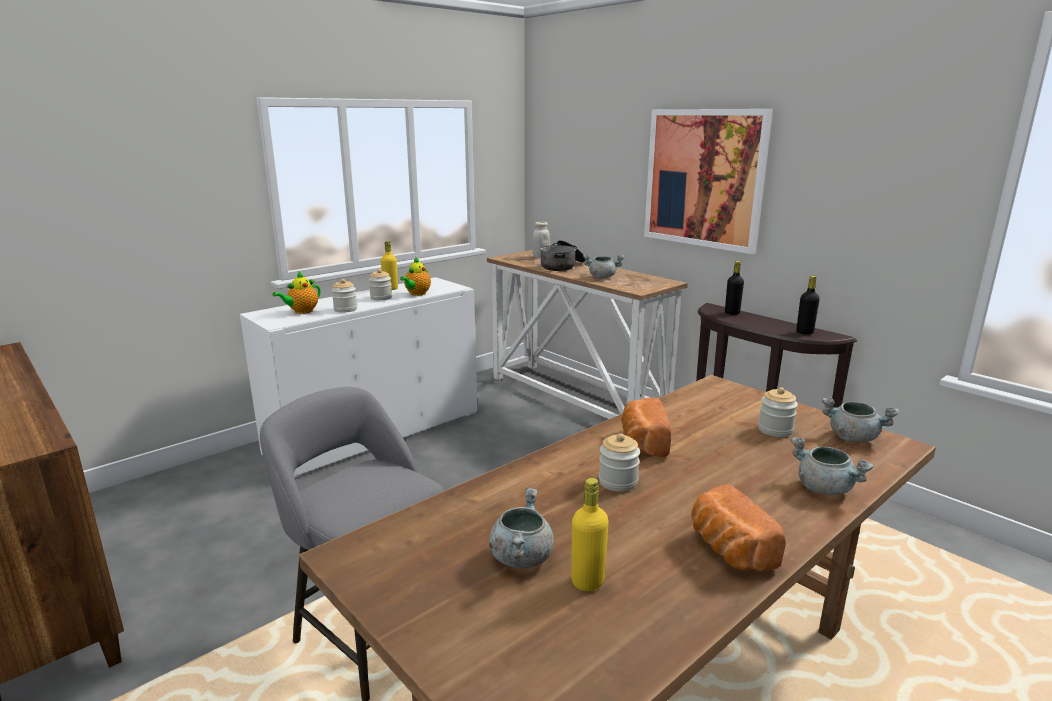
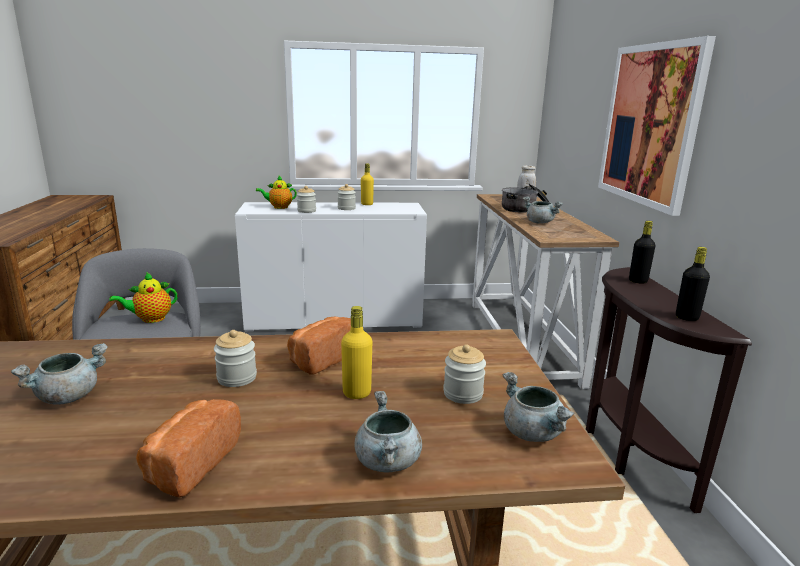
camera: 35 degrees right, 0 degrees up
teapot [400,257,431,296] -> teapot moved to [109,272,177,323]
yellow bottle [571,478,609,591] -> yellow bottle moved to [341,306,372,399]

